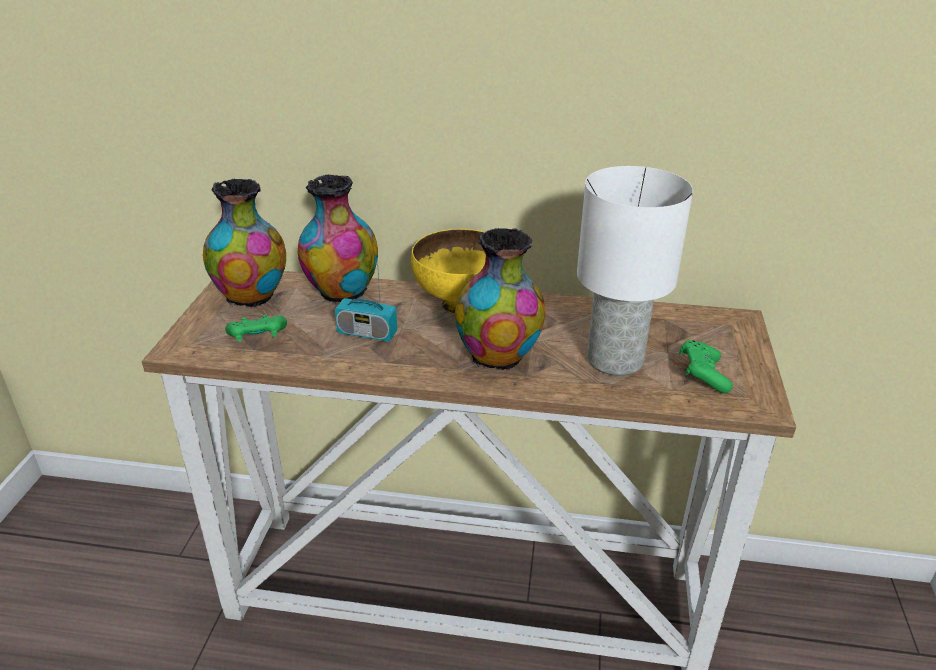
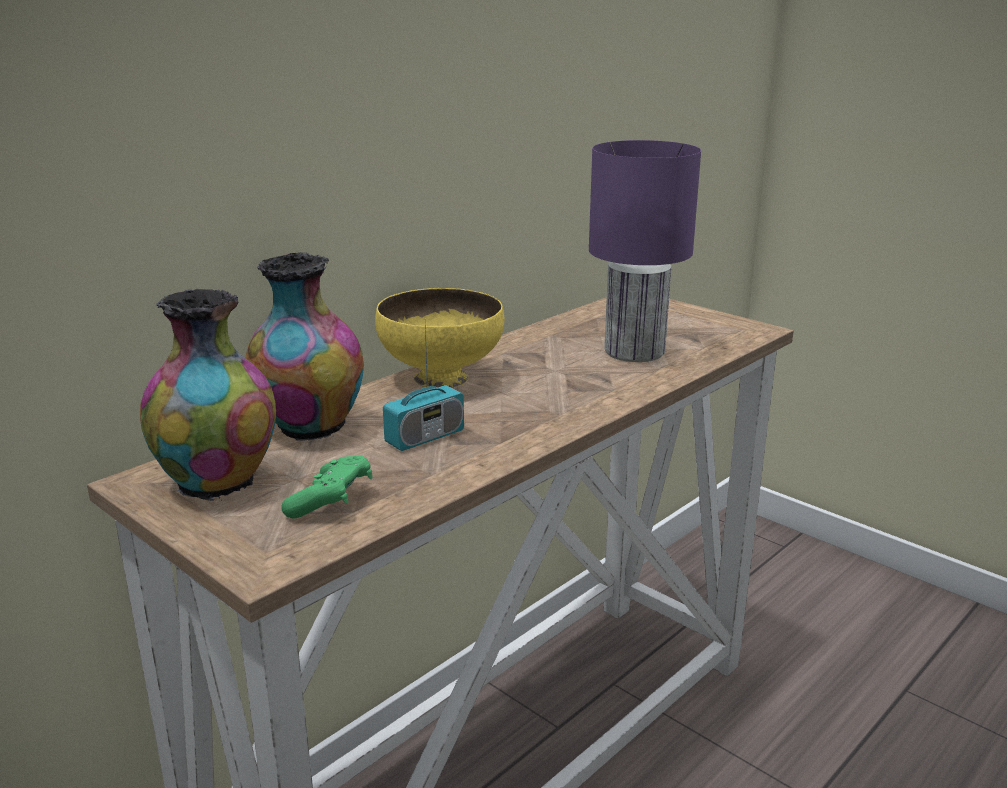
camera: 55 degrees left, 10 degrees down
vase [455,228,545,370] -> none
white table lamp [577,166,693,376] -> purple table lamp [589,140,701,362]
green game controller [679,340,733,393] -> none

